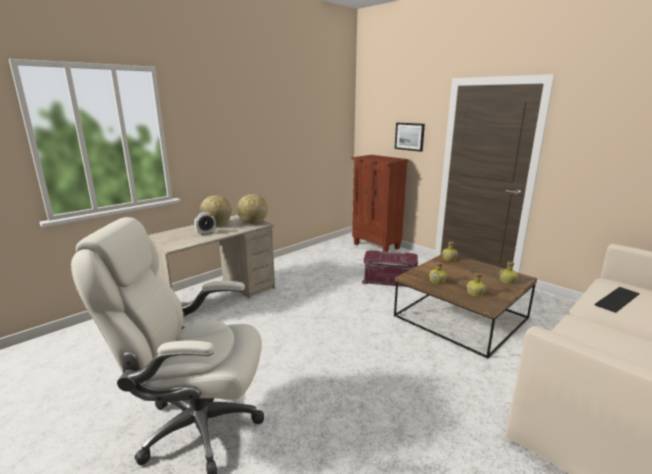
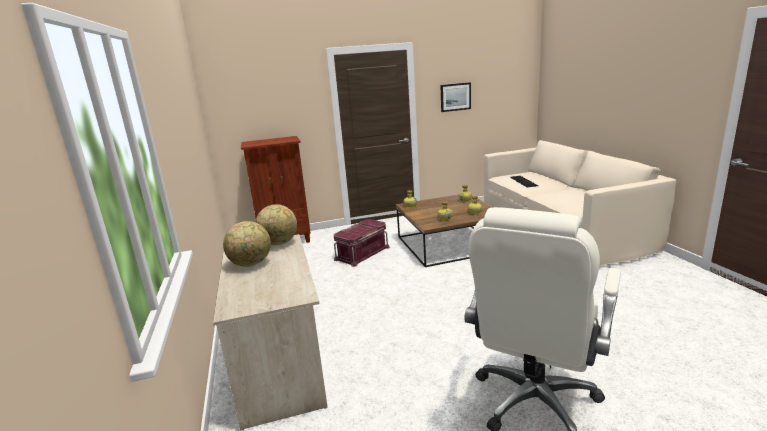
camera: 60 degrees left, 0 degrees up
alarm clock [194,212,216,235] -> none
picture [395,123,425,152] -> picture moved to [440,82,471,112]

